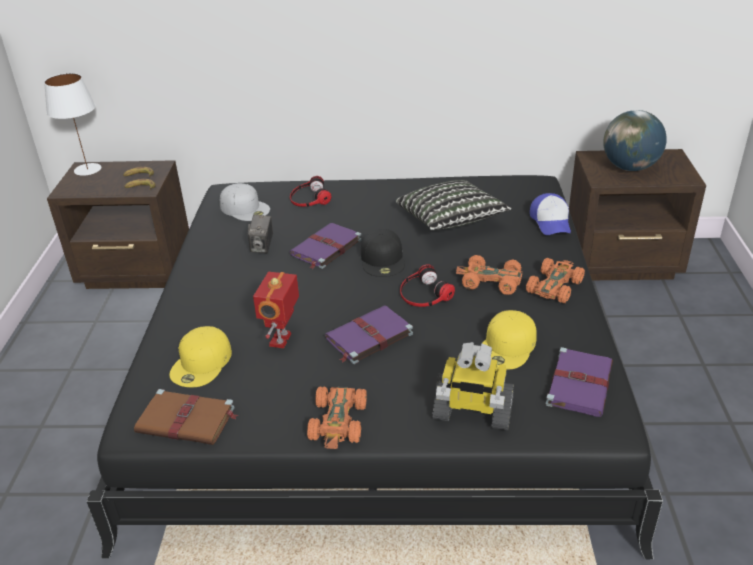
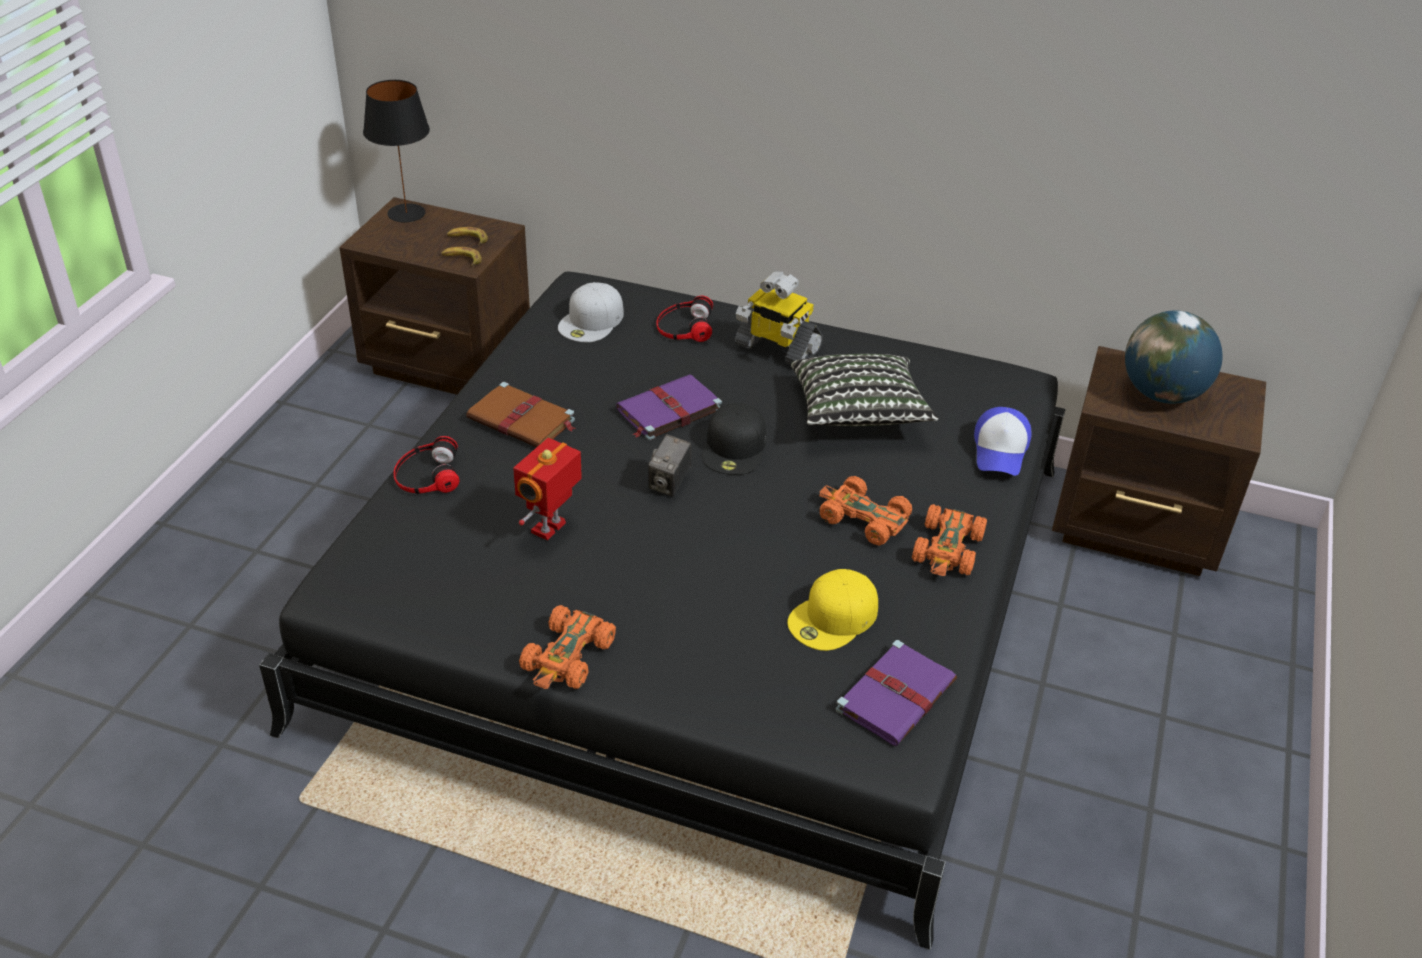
camera: 15 degrees right, 5 degrees up
white table lamp [44,73,101,176] -> black table lamp [363,80,430,222]
brown book [134,389,238,445] -> brown book moved to [466,382,576,447]
yellow cap [169,326,232,387] -> none
white cap [220,183,270,221] -> white cap turned 60 degrees clockwise [558,282,624,342]
camera [248,215,273,253] -> camera moved to [648,434,691,497]
purple book [325,305,413,364] -> none
headphones [400,264,455,307] -> headphones moved to [394,436,460,494]
toy robot [433,342,514,430] -> toy robot moved to [735,271,823,365]
orange toy car [526,258,585,303] -> orange toy car turned 150 degrees clockwise [912,504,987,576]

